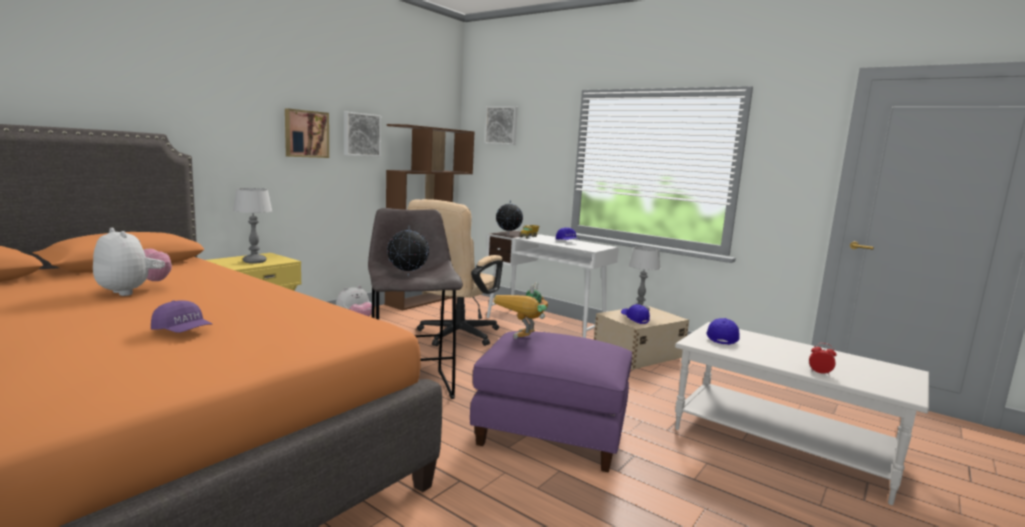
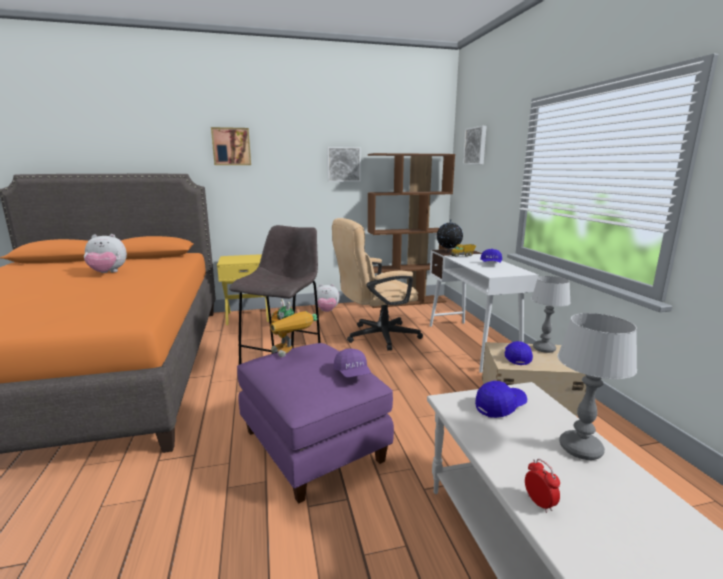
camera: 40 degrees right, 5 degrees up
plush toy [93,228,172,296] -> plush toy turned 90 degrees clockwise [84,234,127,273]
purple cap [151,300,212,333] -> purple cap moved to [334,348,371,378]
table lamp [233,188,272,264] -> table lamp moved to [558,313,637,460]
picture [285,108,329,158] -> picture moved to [211,127,251,165]
globe [387,225,429,276] -> none
toy robot [494,282,548,339] -> toy robot turned 105 degrees counterclockwise [270,299,317,357]

